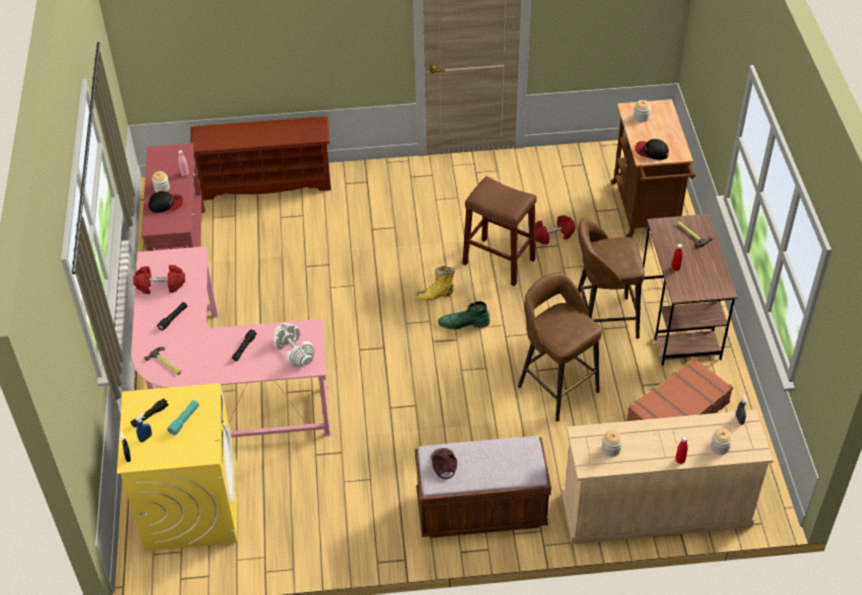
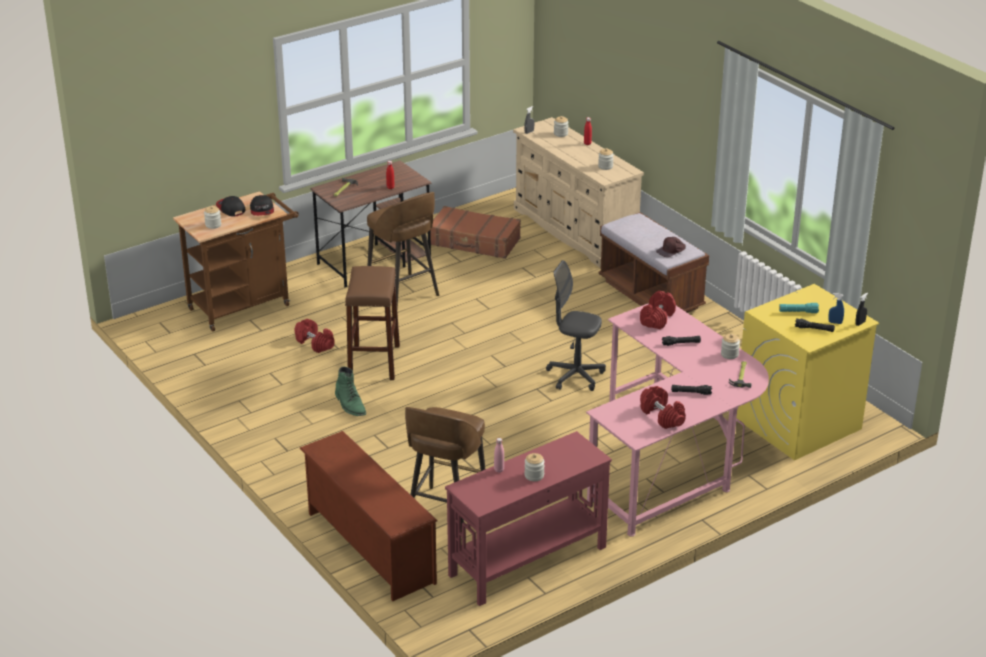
camera: 120 degrees left, 15 degrees down
cap [149,191,183,213] -> cap moved to [216,196,245,217]
white dumbbell [274,323,314,367] -> red dumbbell [640,291,676,329]
yellow boot [416,266,455,301] -> none
green boot [438,301,490,330] -> green boot moved to [335,366,366,416]
brown stool [518,273,602,422] -> brown stool moved to [405,407,485,532]
none -> grey office chair [546,260,606,391]
none -> jar [721,334,740,359]

